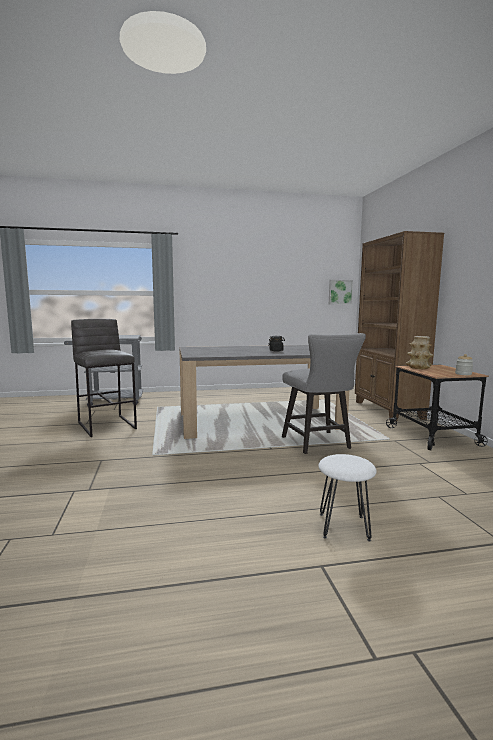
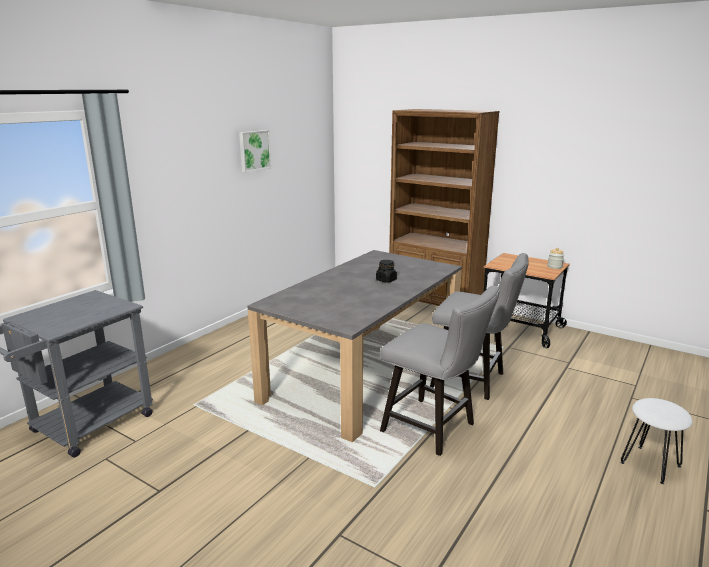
camera: 45 degrees left, 10 degrees up
grey stool [71,319,137,437] -> none
picture [329,280,353,305] -> picture moved to [239,130,271,172]
vase [406,336,434,369] -> none
none -> grey chair [380,286,500,456]

